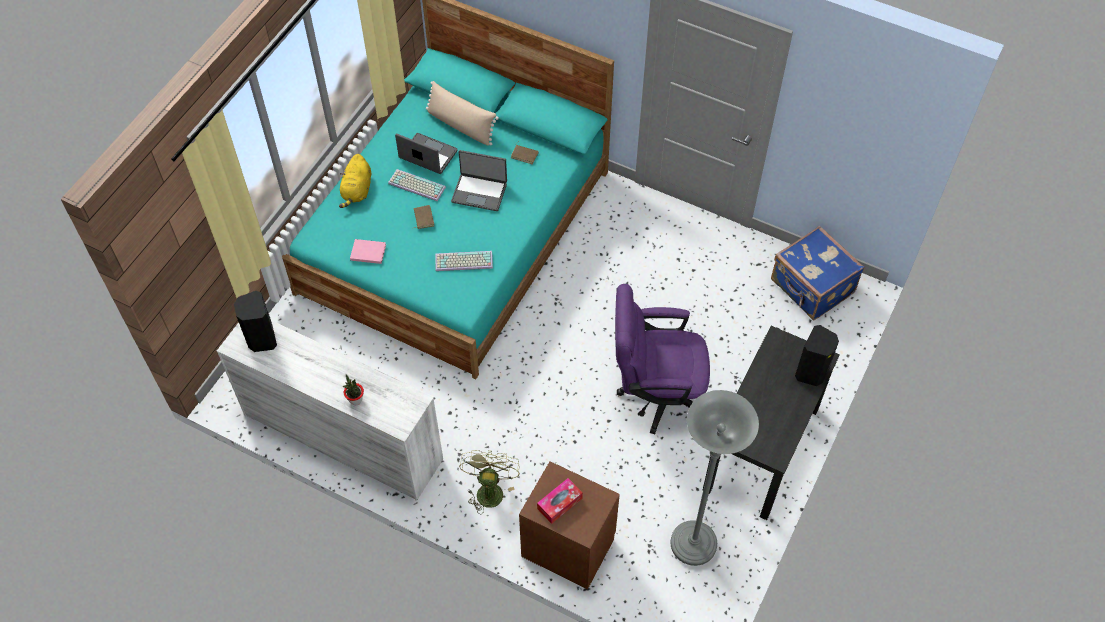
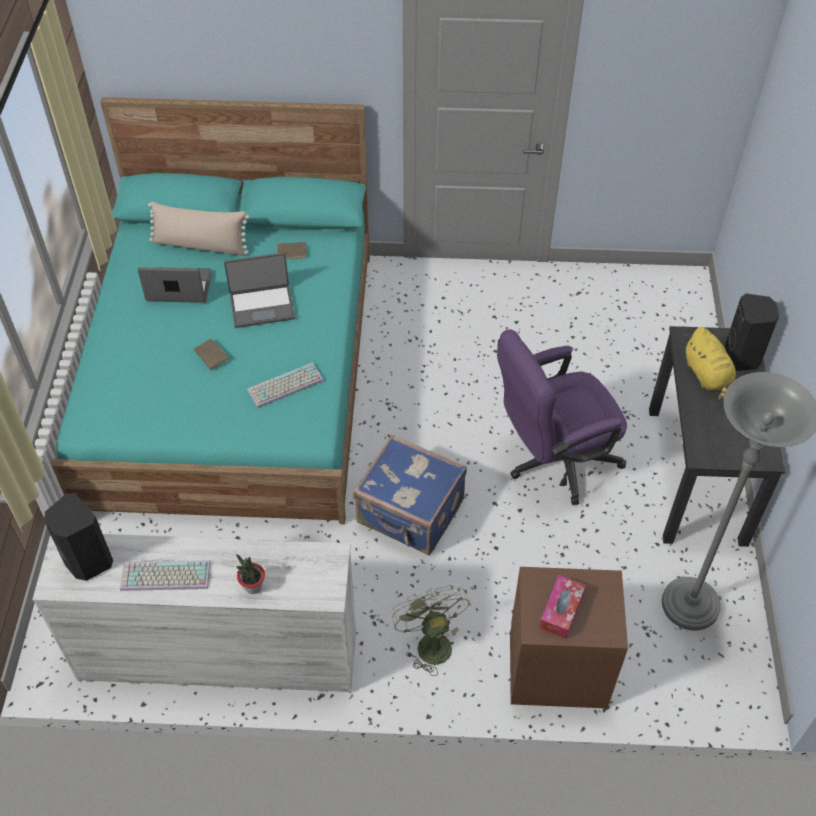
camera: 25 degrees left, 5 degrees down
yellow plush toy [339,154,371,208] -> yellow plush toy moved to [686,327,736,401]
pink book [350,239,386,264] -> none
keyboard [388,169,446,201] -> keyboard moved to [120,560,211,591]
blue suitcase [771,226,864,320] -> blue suitcase moved to [353,435,467,556]

